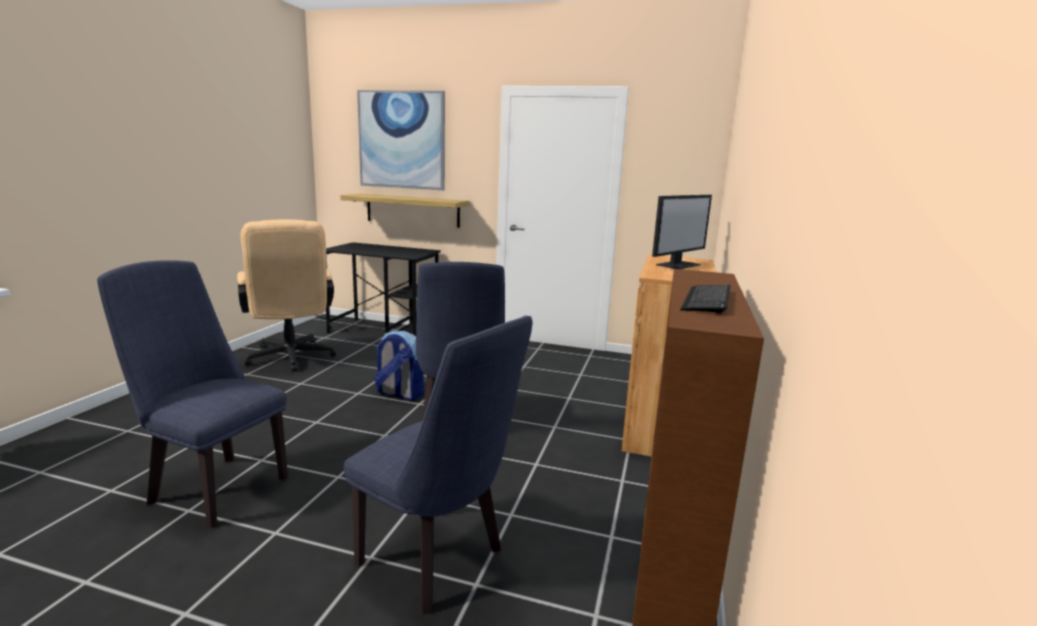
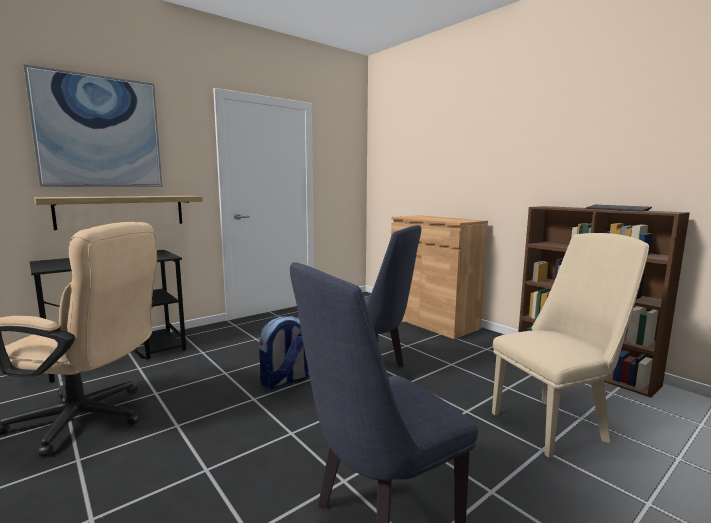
camera: 55 degrees left, 5 degrees down
blue chair [344,316,532,614] -> beige chair [492,233,649,458]
monitor [652,195,712,269] -> none

